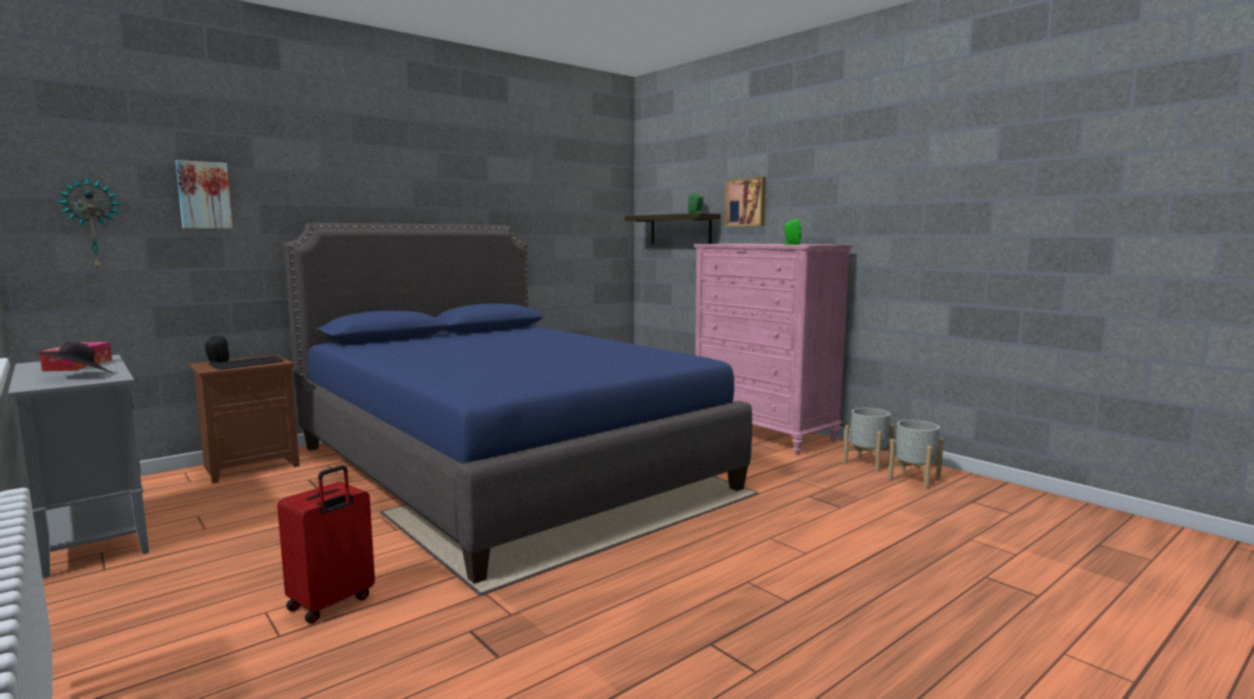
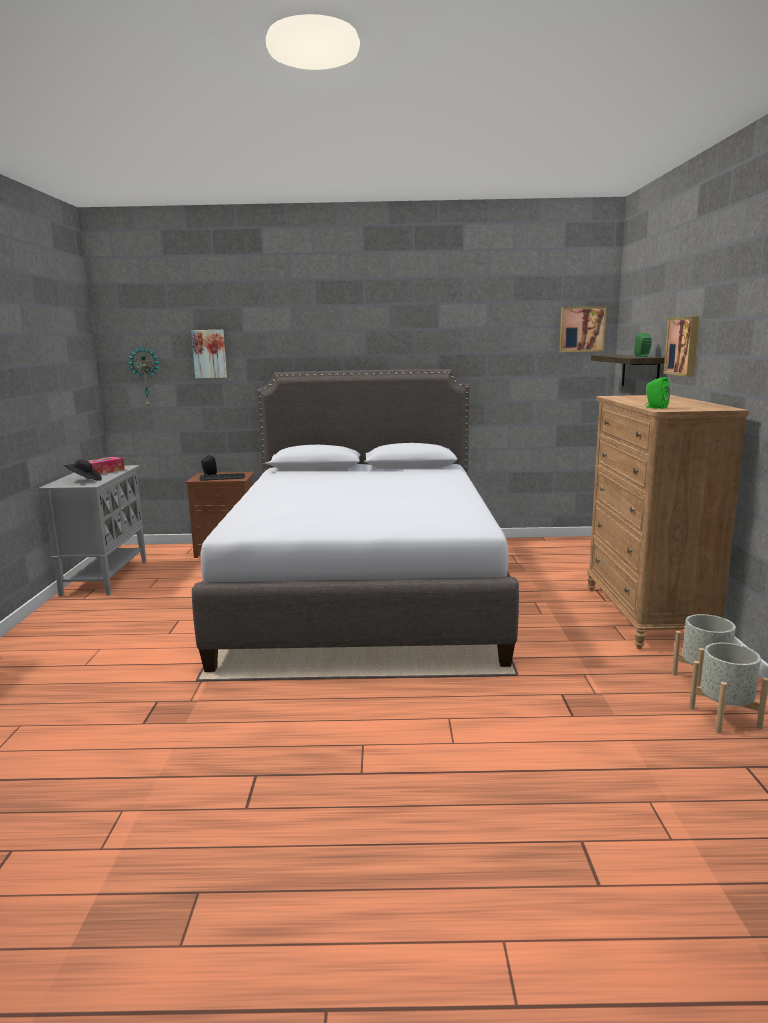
camera: 40 degrees right, 5 degrees up
red suitcase [277,465,375,623] -> none
blue bed [283,223,752,584] -> grey bed [192,369,519,672]
pink dresser [694,244,852,454] -> brown dresser [587,395,749,649]
none -> picture [559,306,607,352]

